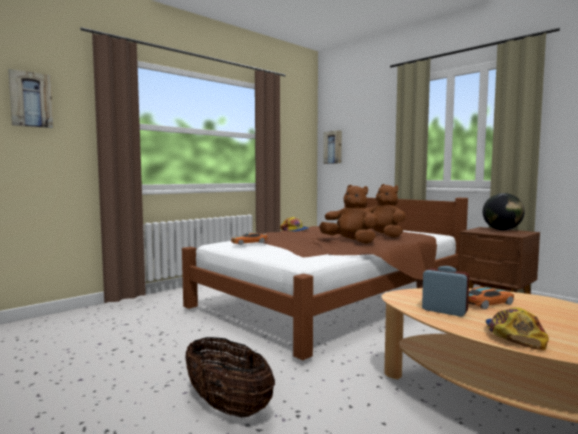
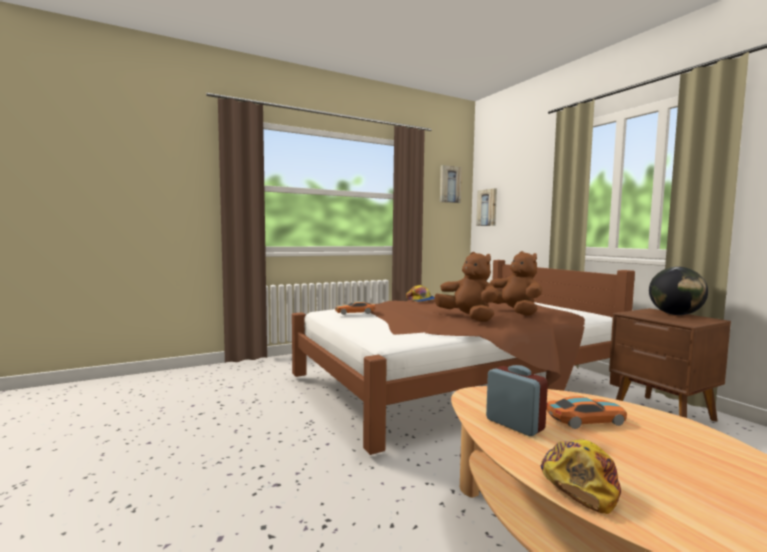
camera: 15 degrees right, 0 degrees up
picture [8,69,53,128] -> picture moved to [440,165,462,203]
basket [185,337,275,417] -> none

